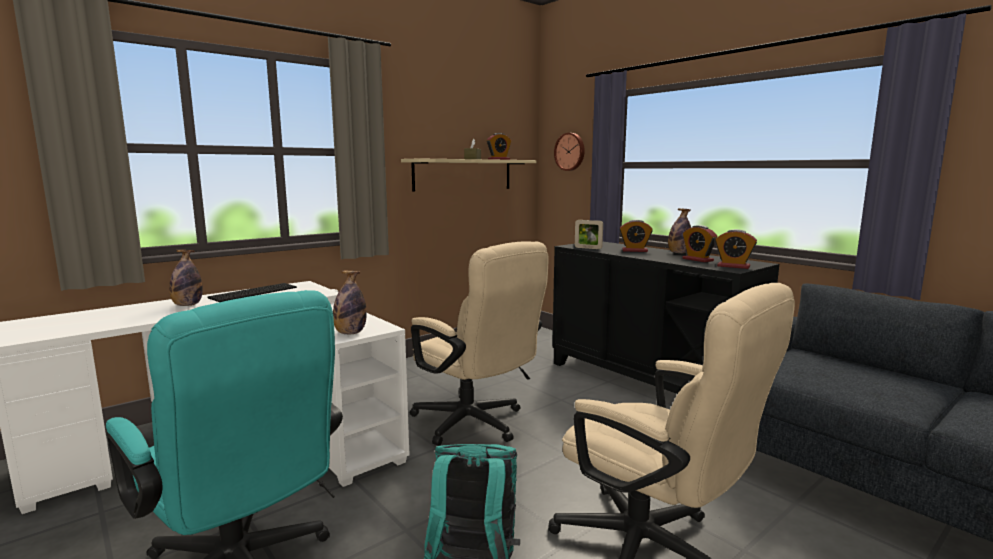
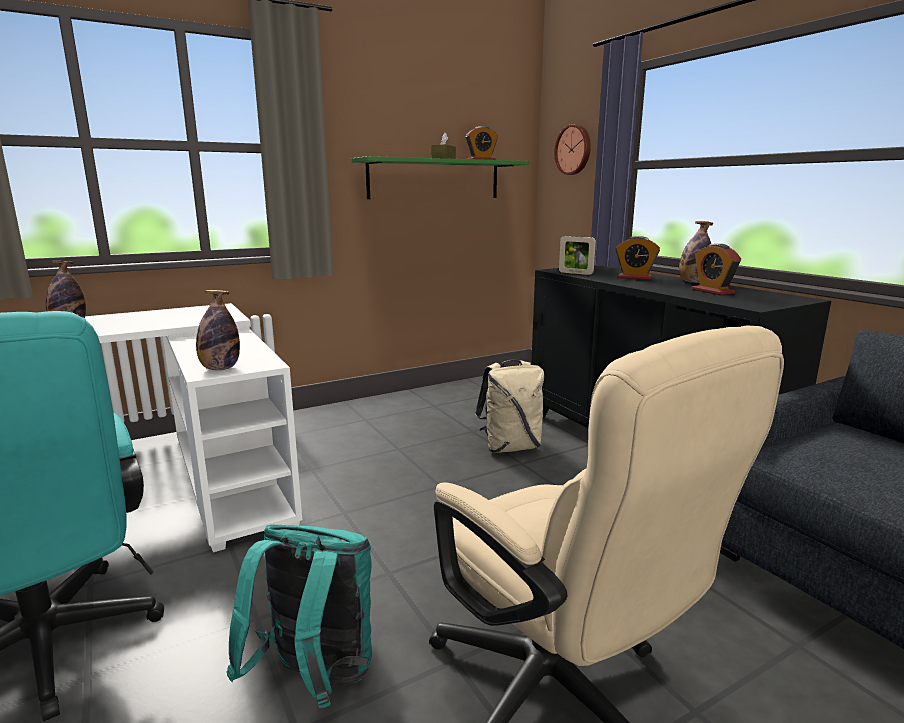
camera: 10 degrees right, 5 degrees up
keyboard [207,283,297,302] -> none
beige shelf [401,158,537,192] -> green shelf [352,156,529,199]
beige office chair [410,241,549,446] -> none
alarm clock [715,229,757,269] -> none
none -> beige backpack [475,360,544,453]

